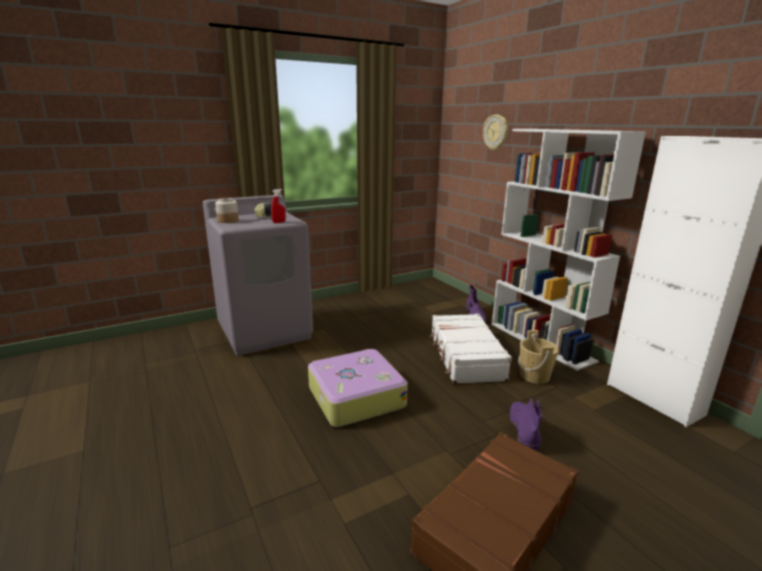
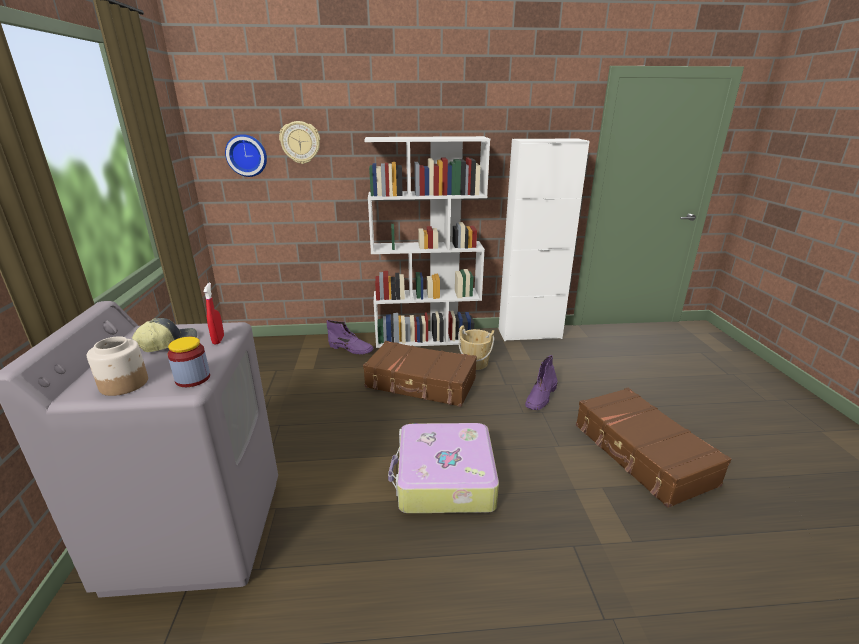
camera: 65 degrees left, 5 degrees up
white suitcase [429,314,512,384] -> brown suitcase [363,341,477,407]
purple boot [509,398,542,451] -> purple boot turned 90 degrees counterclockwise [525,355,558,410]
none -> jar [167,337,210,387]
none -> wall clock [225,134,267,177]

